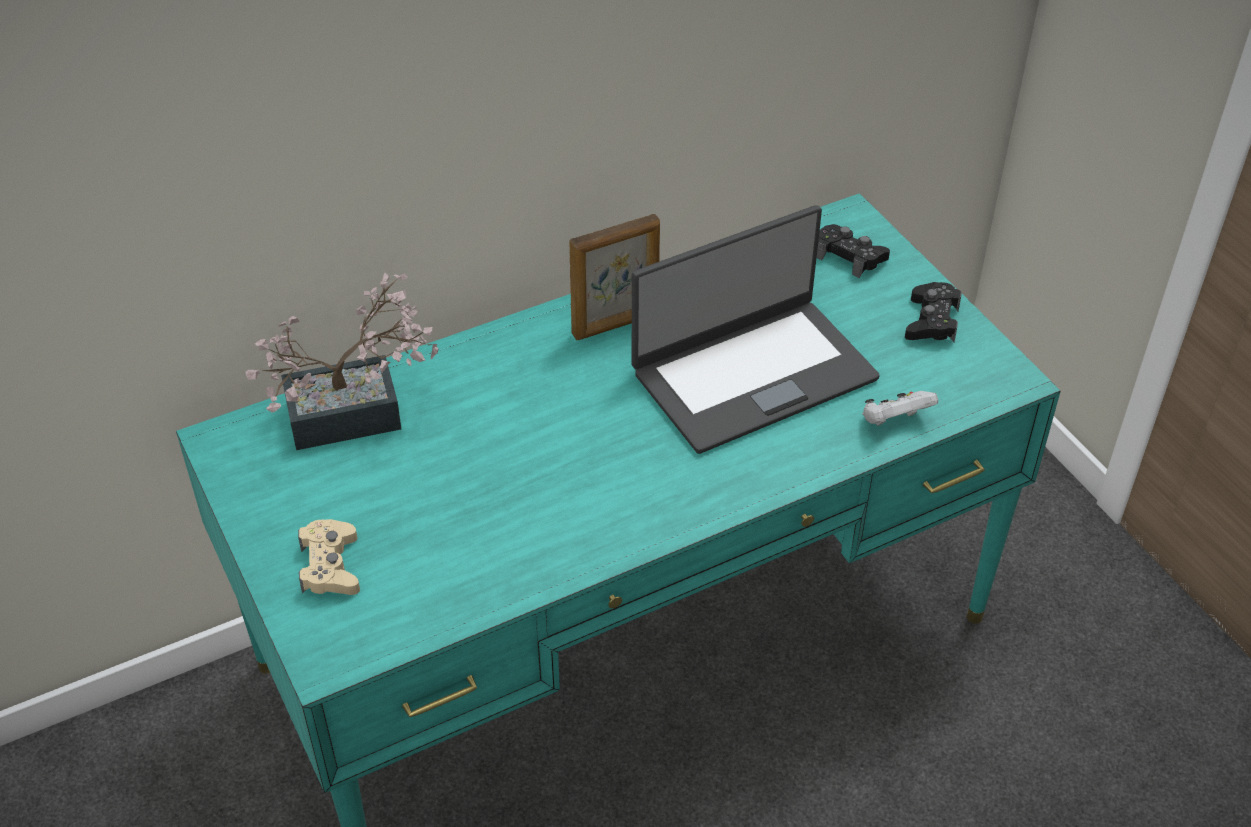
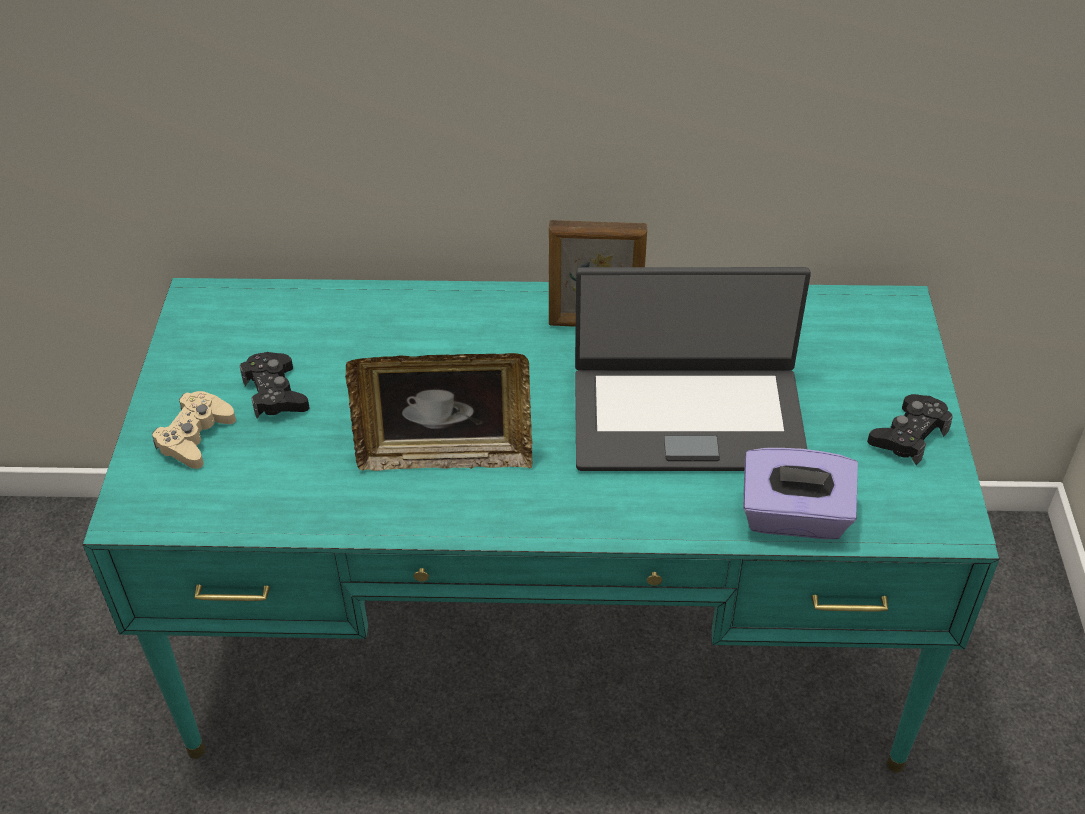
camera: 30 degrees right, 0 degrees up
potted plant [245,273,439,450] -> none
black game controller [817,224,890,278] -> black game controller moved to [239,352,309,419]
white game controller [863,391,938,426] -> purple tissue box [743,448,858,539]
none -> picture frame [345,353,533,471]

